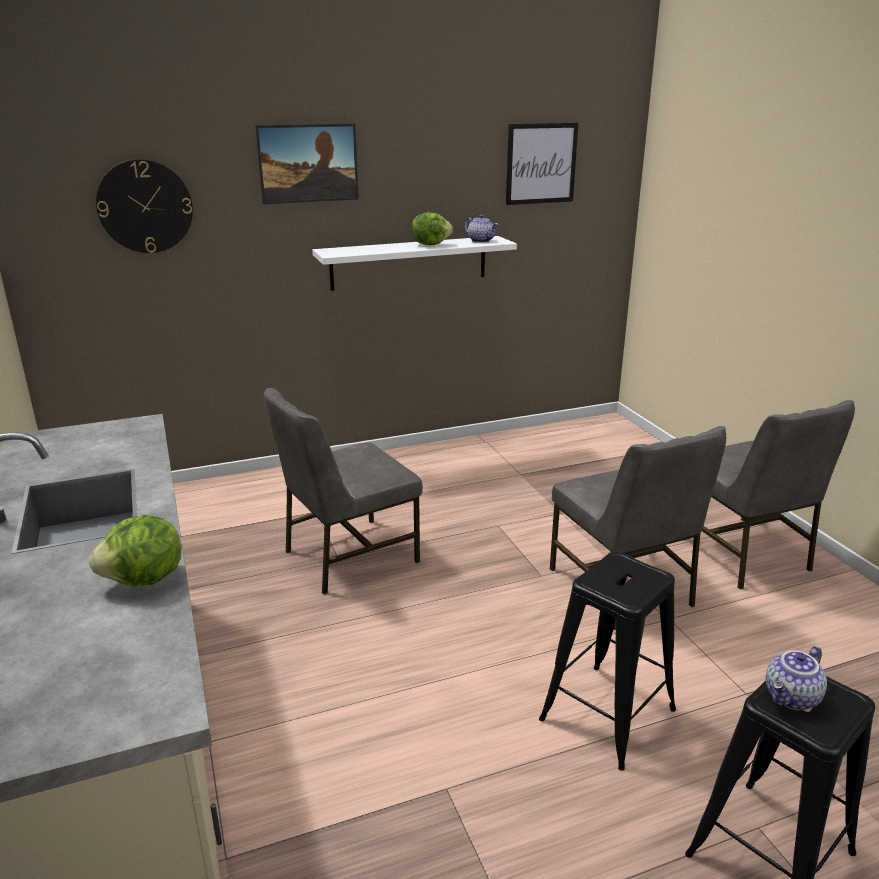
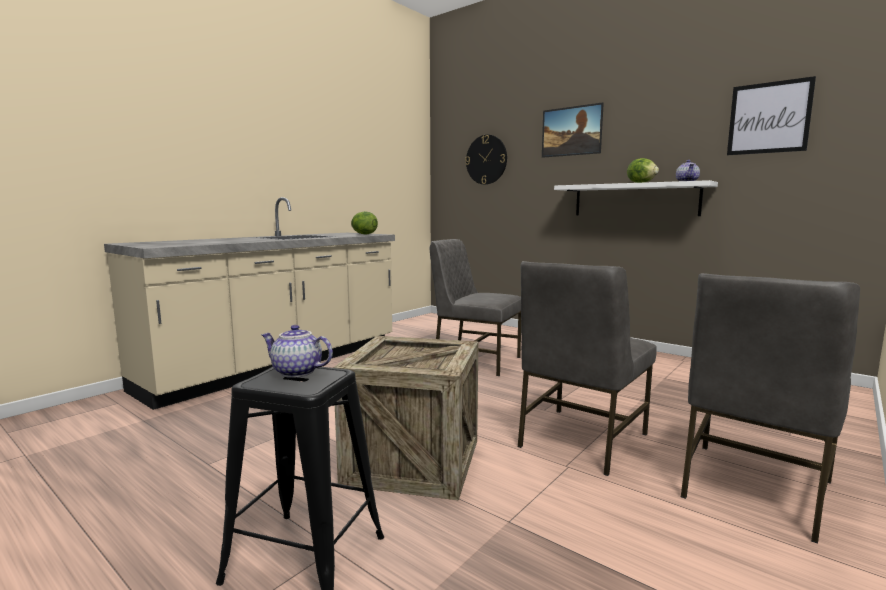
camera: 60 degrees right, 15 degrees down
lettuce [89,515,181,586] -> lettuce moved to [351,211,378,235]
black stool [539,551,676,771] -> crate [333,336,479,500]

